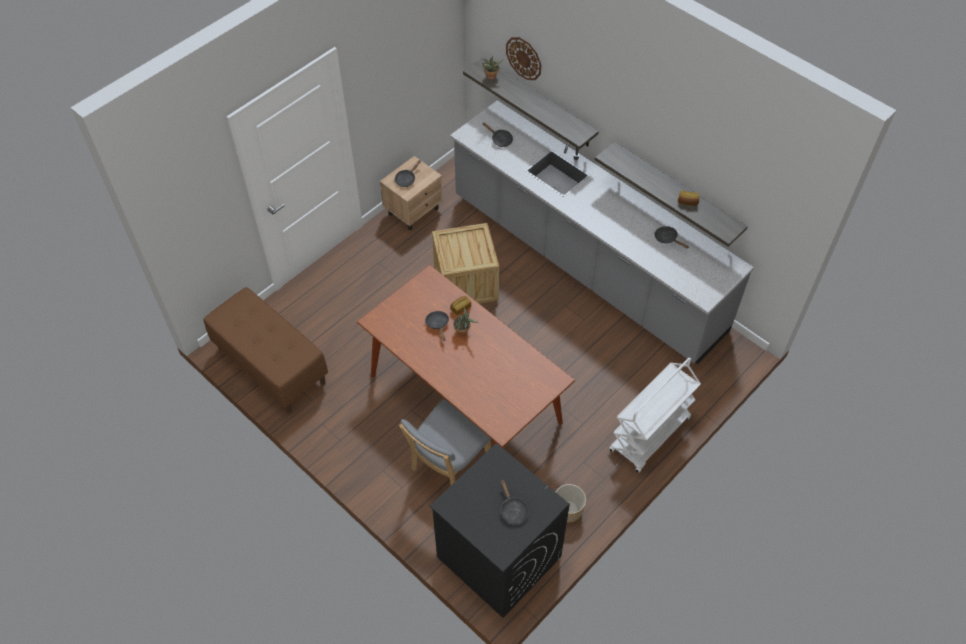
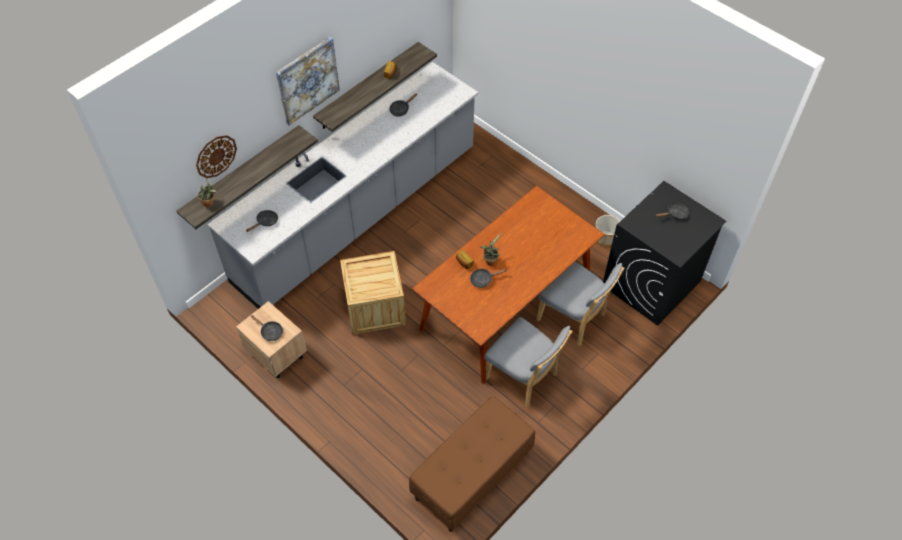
camera: 90 degrees left, 0 degrees up
white cart [609,357,701,473] -> none
none -> picture [276,37,340,125]
none -> grey chair [484,317,572,408]

